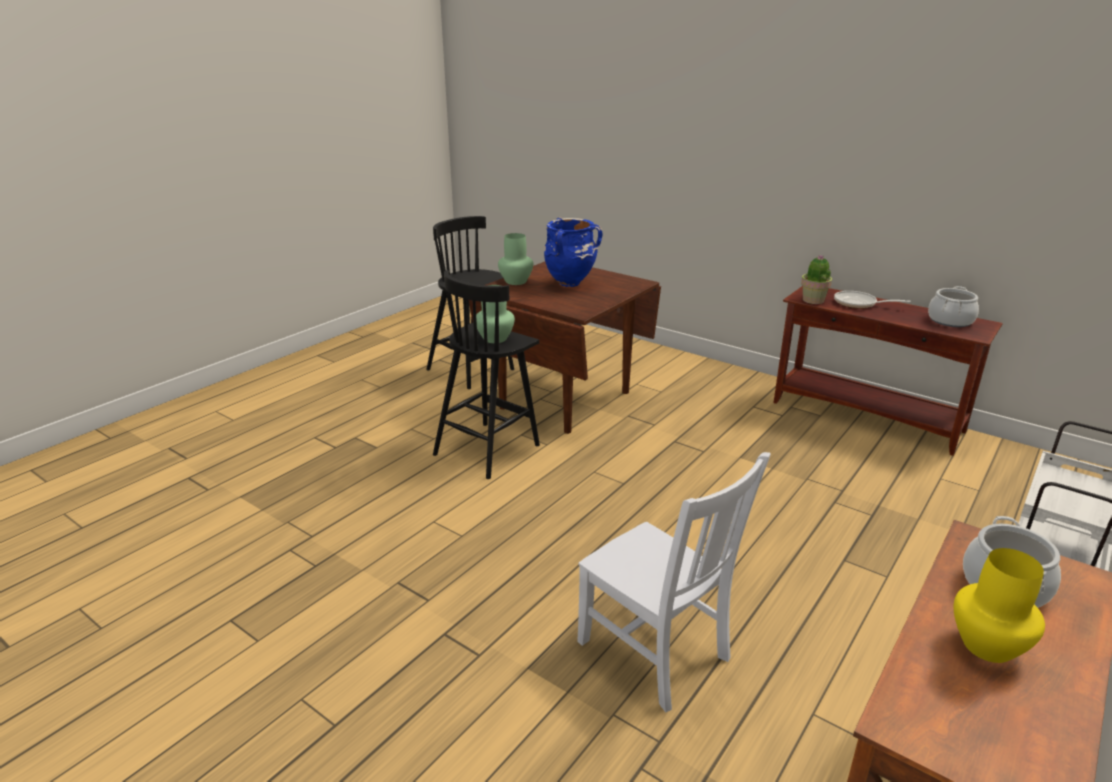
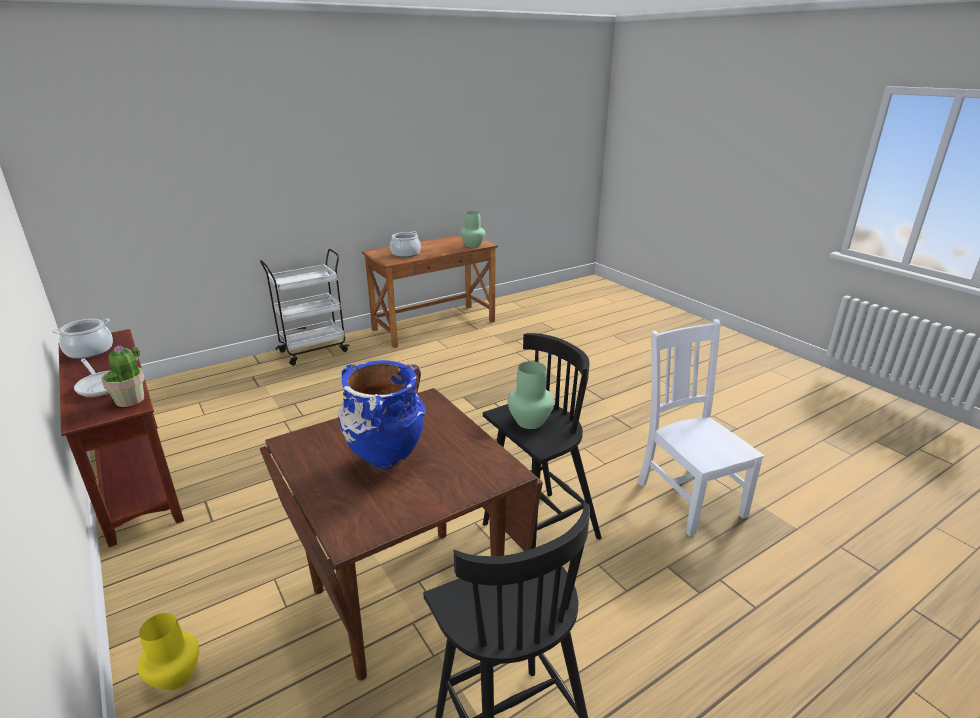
camera: 160 degrees left, 0 degrees up
green vase [498,233,533,285] -> green vase moved to [460,211,485,248]
white chair [577,452,771,712] -> white chair moved to [637,319,764,536]
yellow vase [953,548,1045,663] -> yellow vase moved to [138,613,199,691]

